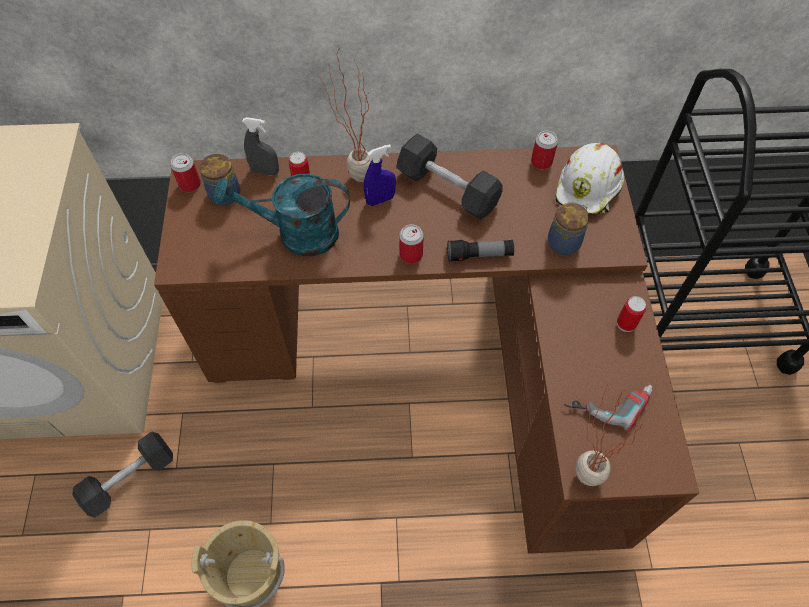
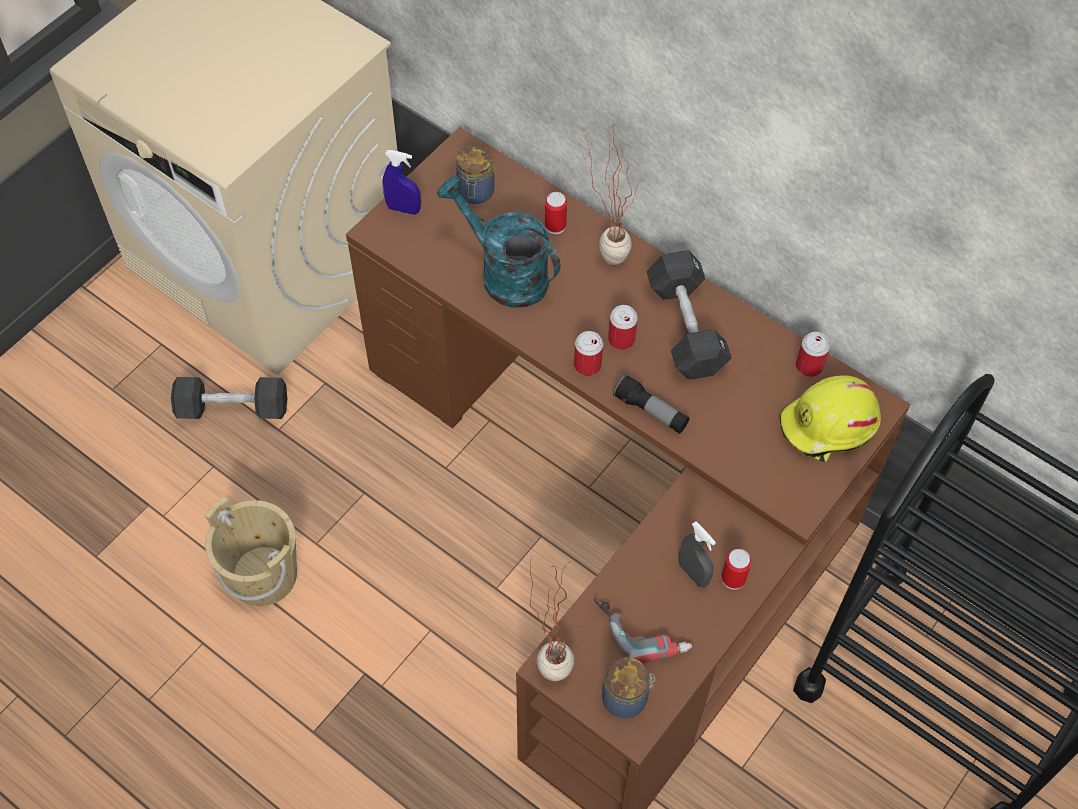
camera: 40 degrees right, 0 degrees up
can [170,153,201,192] -> can moved to [608,305,638,350]
grey spray bottle [242,117,279,176] -> grey spray bottle moved to [678,521,716,588]
blue spray bottle [364,144,396,206] -> blue spray bottle moved to [383,150,421,215]
jar [548,203,589,255] -> jar moved to [602,657,655,719]
white hard hat [555,143,624,214] -> yellow hard hat [779,375,881,462]

